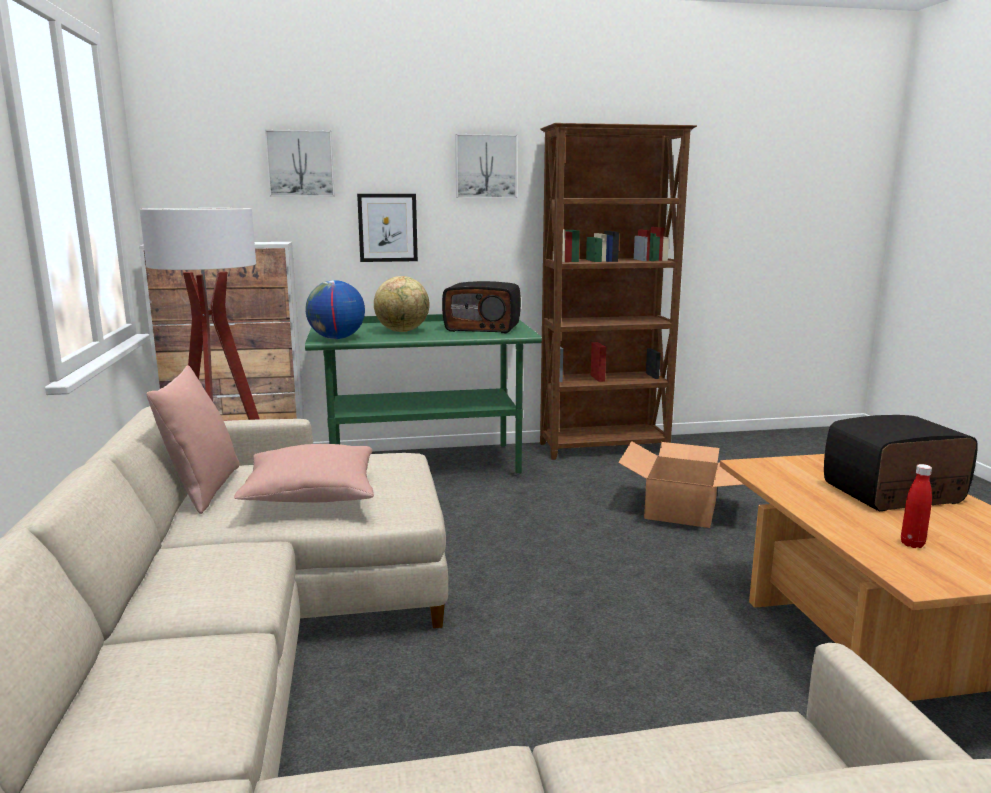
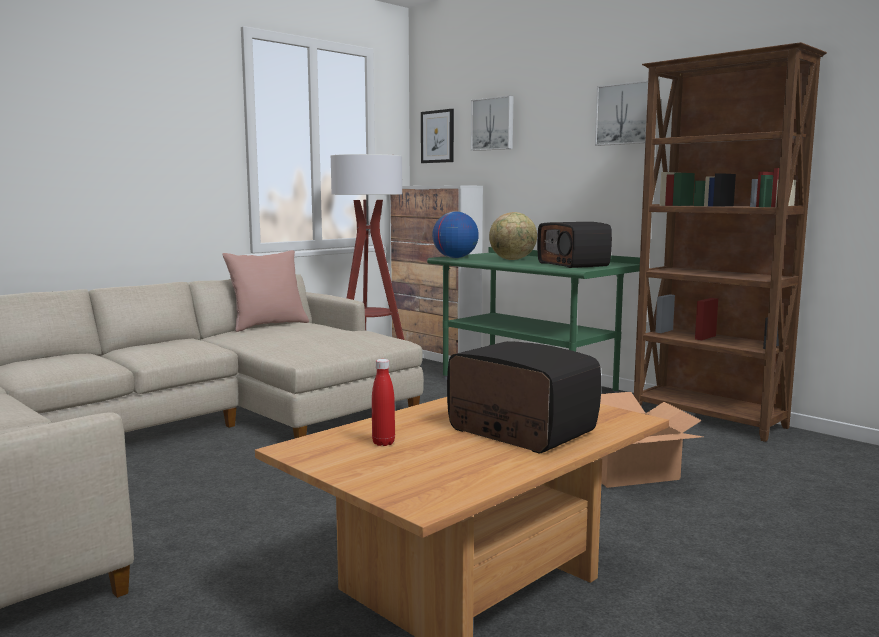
camera: 55 degrees right, 5 degrees down
pink pillow [234,444,374,503] -> none
picture [357,194,418,262] -> picture moved to [421,109,454,163]

